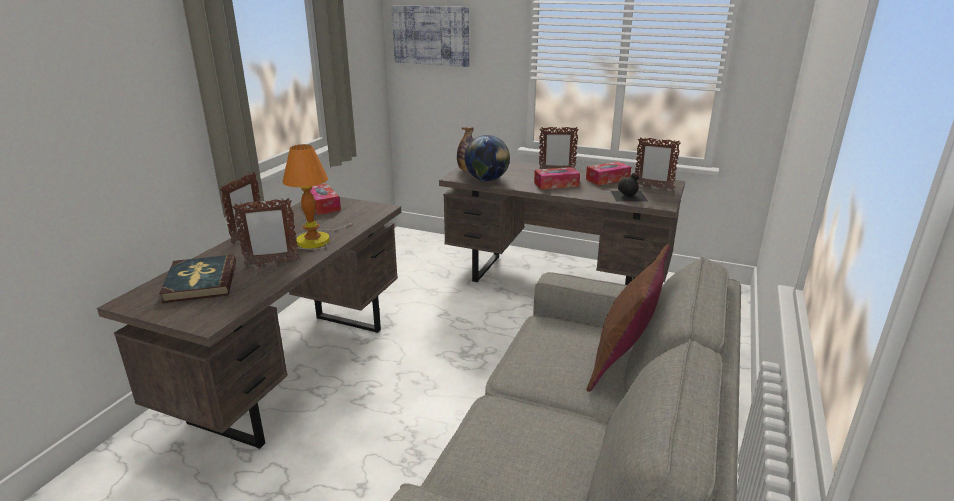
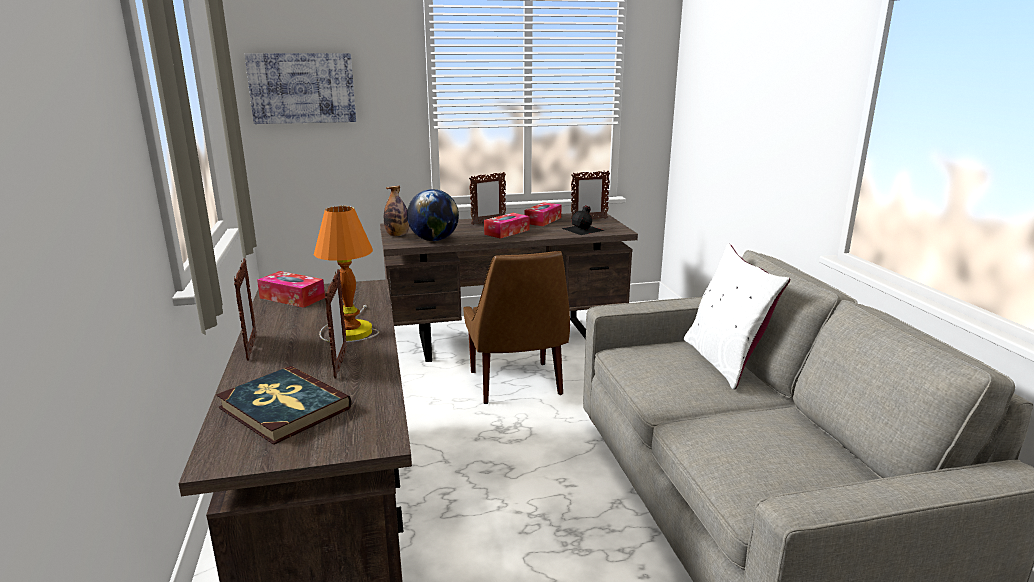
camera: 35 degrees left, 5 degrees down
picture frame [232,198,299,266] -> picture frame turned 45 degrees counterclockwise [325,269,347,378]
brown pillow [587,244,670,392] -> white pillow [684,243,790,390]
none -> brown chair [463,251,570,404]

